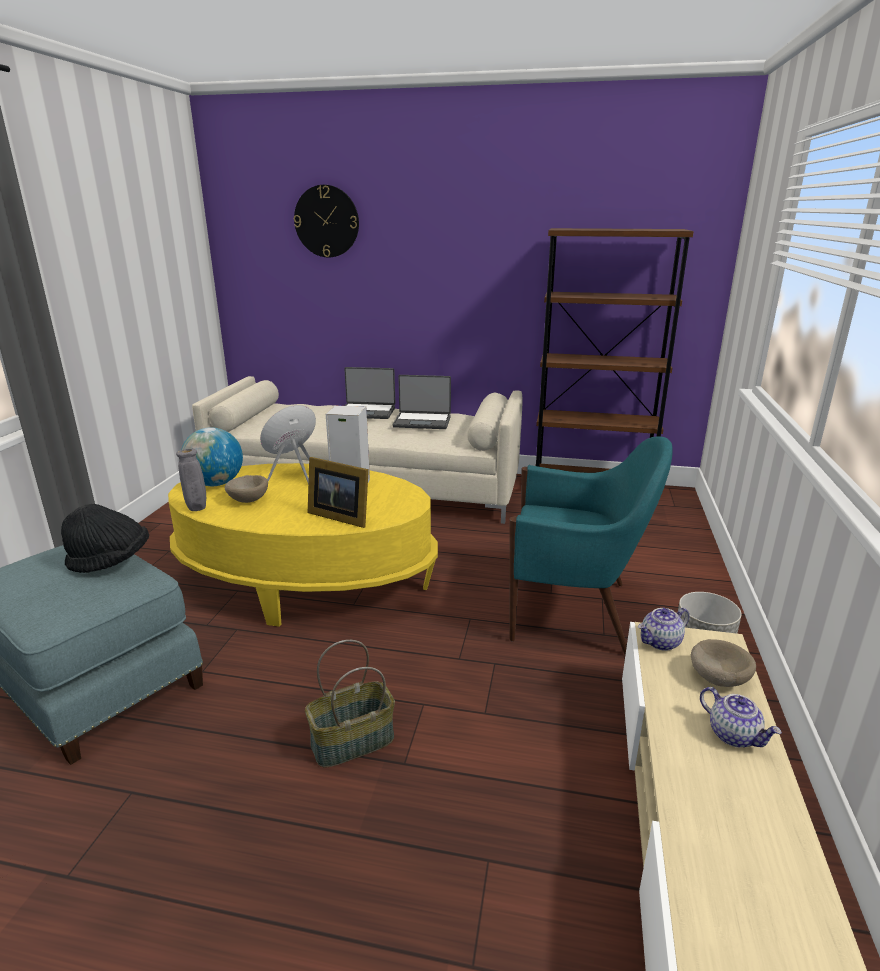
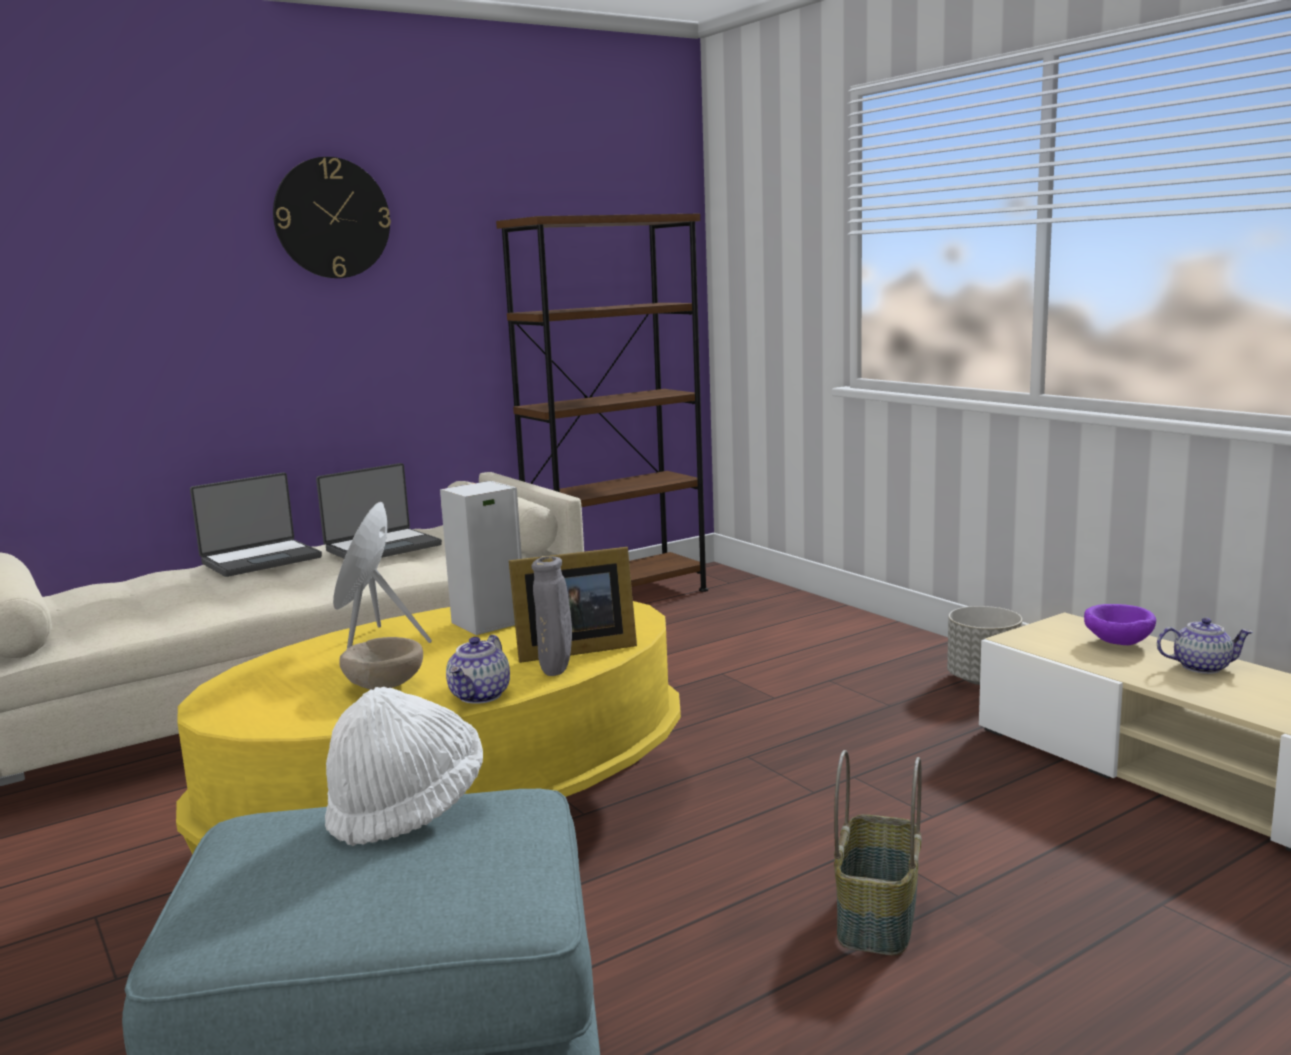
camera: 45 degrees left, 10 degrees down
black hat [61,504,149,573] -> white hat [325,687,483,846]
grey vase [176,449,206,511] -> grey vase moved to [531,556,572,676]
globe [181,427,243,486] -> none
wall clock [294,185,359,257] -> wall clock moved to [273,157,391,278]
turquoise armchair [509,436,673,655] -> none
teapot [638,608,689,651] -> teapot moved to [446,635,510,704]
beige bowl [691,639,756,687] -> purple bowl [1084,604,1156,645]

